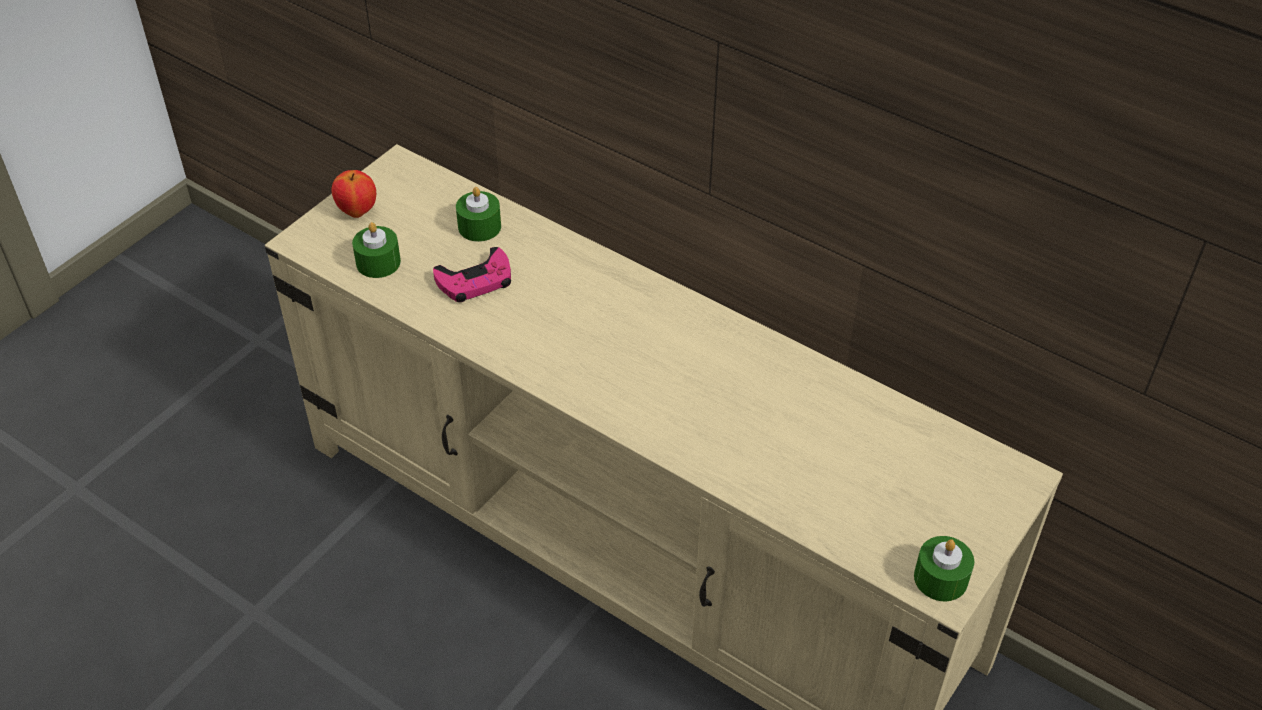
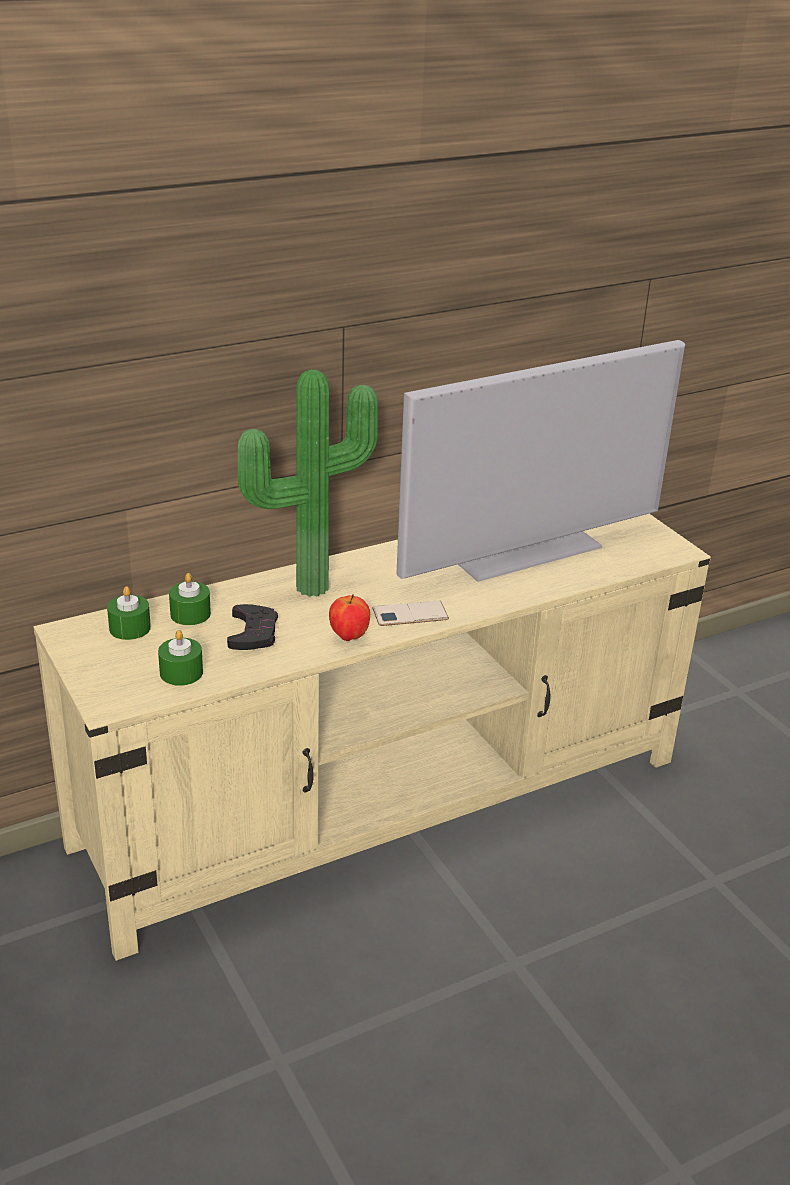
camera: 65 degrees left, 15 degrees down
apple [331,170,376,218] -> apple moved to [329,594,370,641]
pink game controller [433,247,511,302] -> black game controller [227,604,278,650]
green candle [914,536,974,601] -> green candle moved to [107,586,151,640]
none -> potted plant [238,370,378,597]
none -> phone [372,601,449,626]
none -> television [396,340,685,582]

